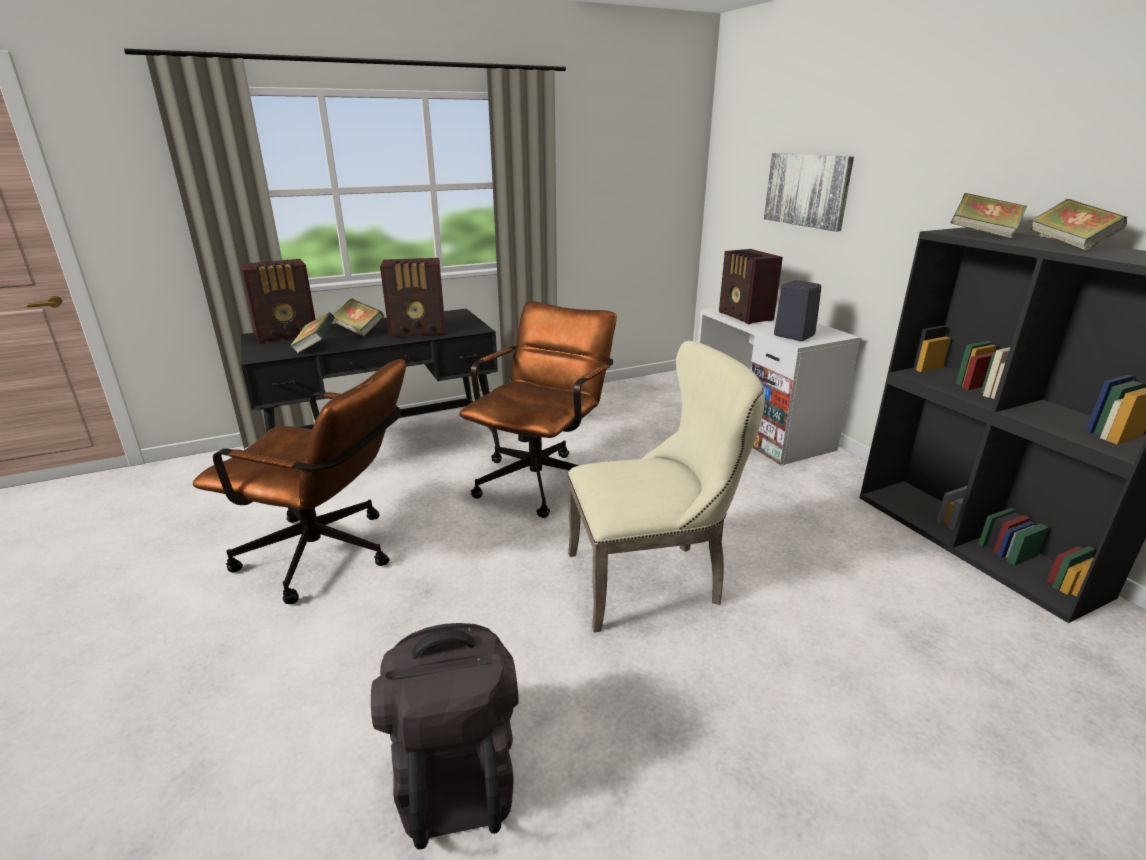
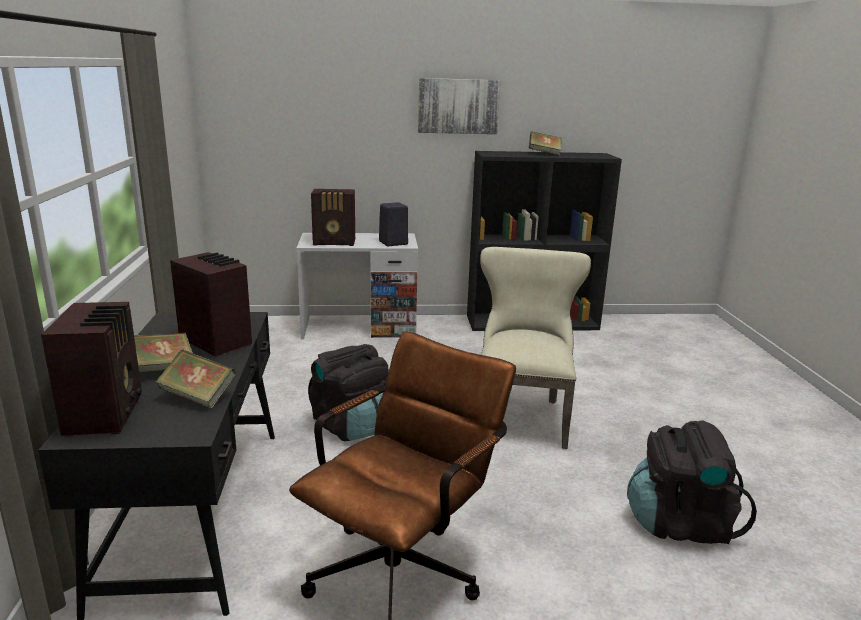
camera: 70 degrees left, 5 degrees down
radio [380,258,445,337] -> radio turned 60 degrees counterclockwise [170,252,252,357]
brown office chair [459,301,617,518] -> black backpack [308,344,389,441]
picture [764,153,854,232] -> picture moved to [418,78,500,134]
book [950,193,1027,239] -> none

